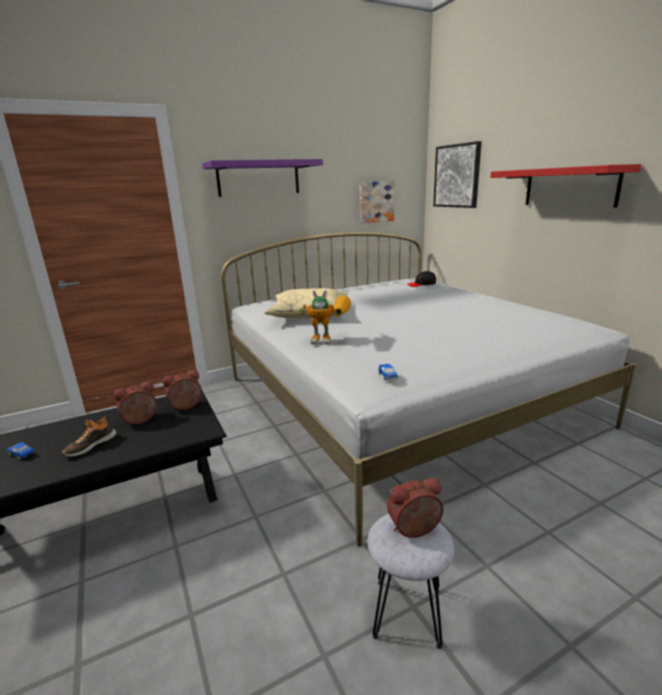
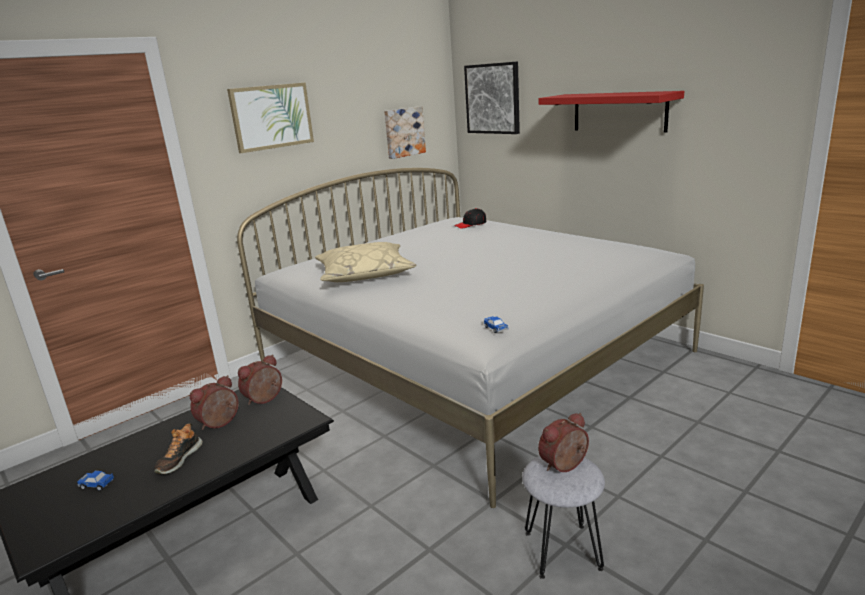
camera: 15 degrees left, 0 degrees up
purple shelf [202,159,323,197] -> picture [227,82,314,153]
toy robot [299,290,351,345] -> none

